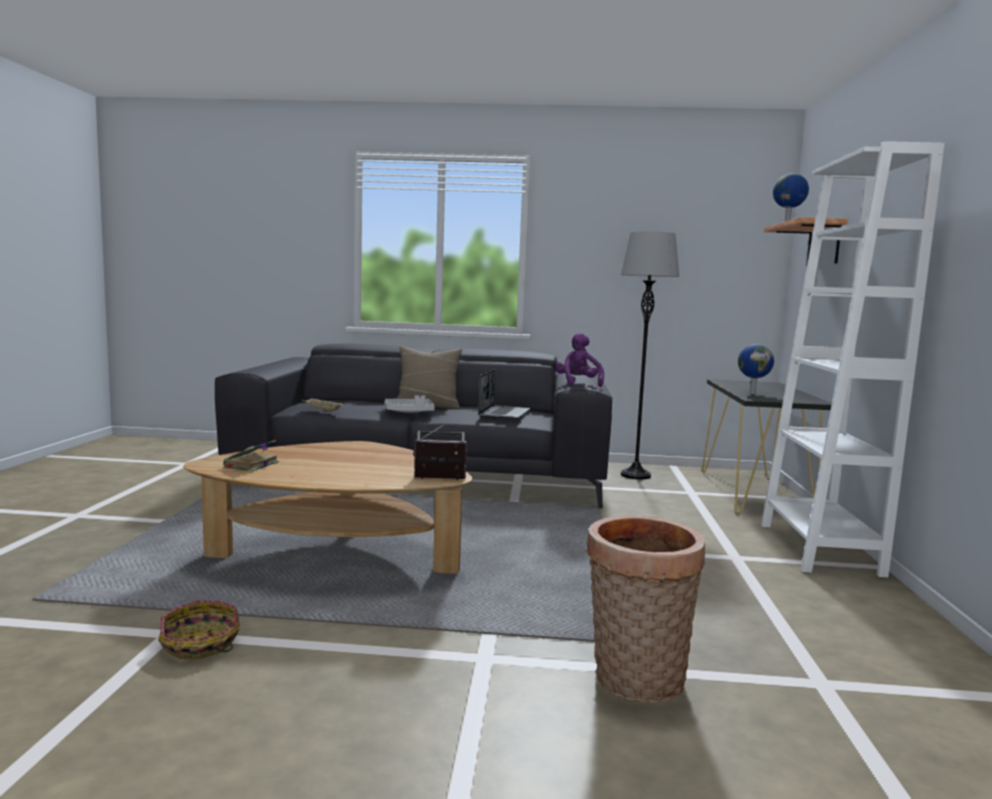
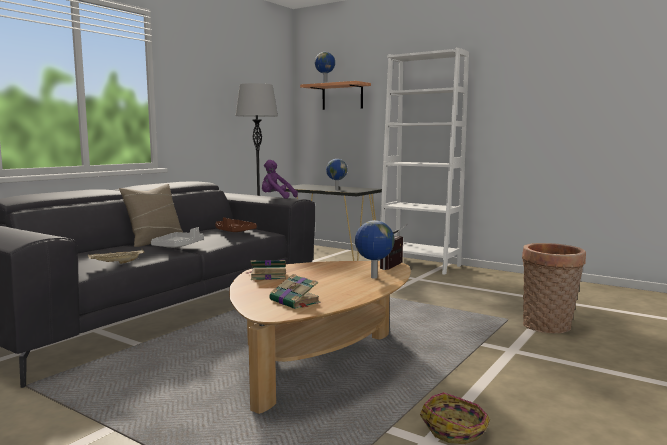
camera: 60 degrees left, 0 degrees up
laptop [478,369,530,419] -> brown tray [215,217,257,232]
none -> book [245,260,286,280]
none -> globe [355,220,395,279]

